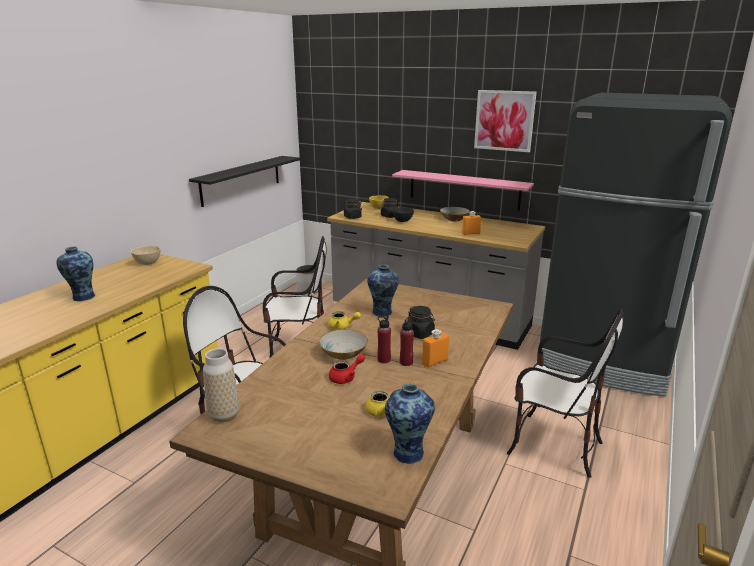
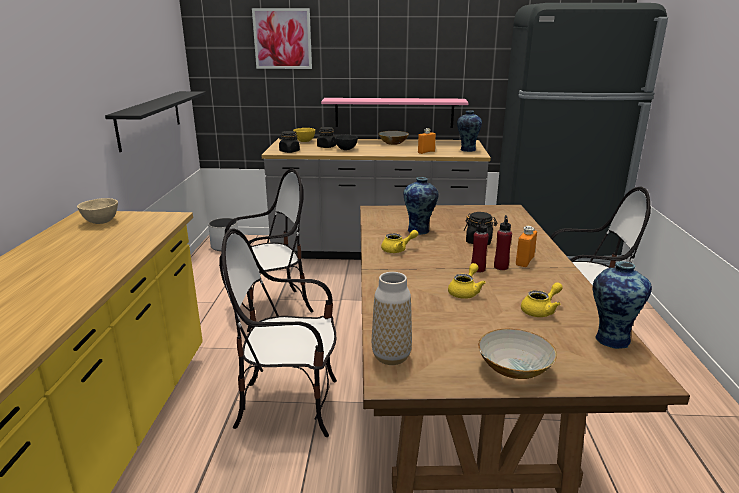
camera: 25 degrees left, 0 degrees up
vase [57,247,96,301] -> vase moved to [457,110,482,152]
bowl [319,329,368,360] -> bowl moved to [478,328,557,379]
red teapot [329,354,365,384] -> yellow teapot [448,263,486,299]
picture [474,90,537,152] -> picture moved to [252,8,312,69]

